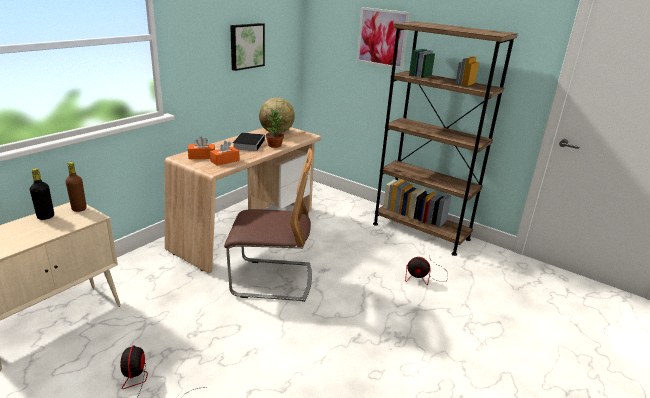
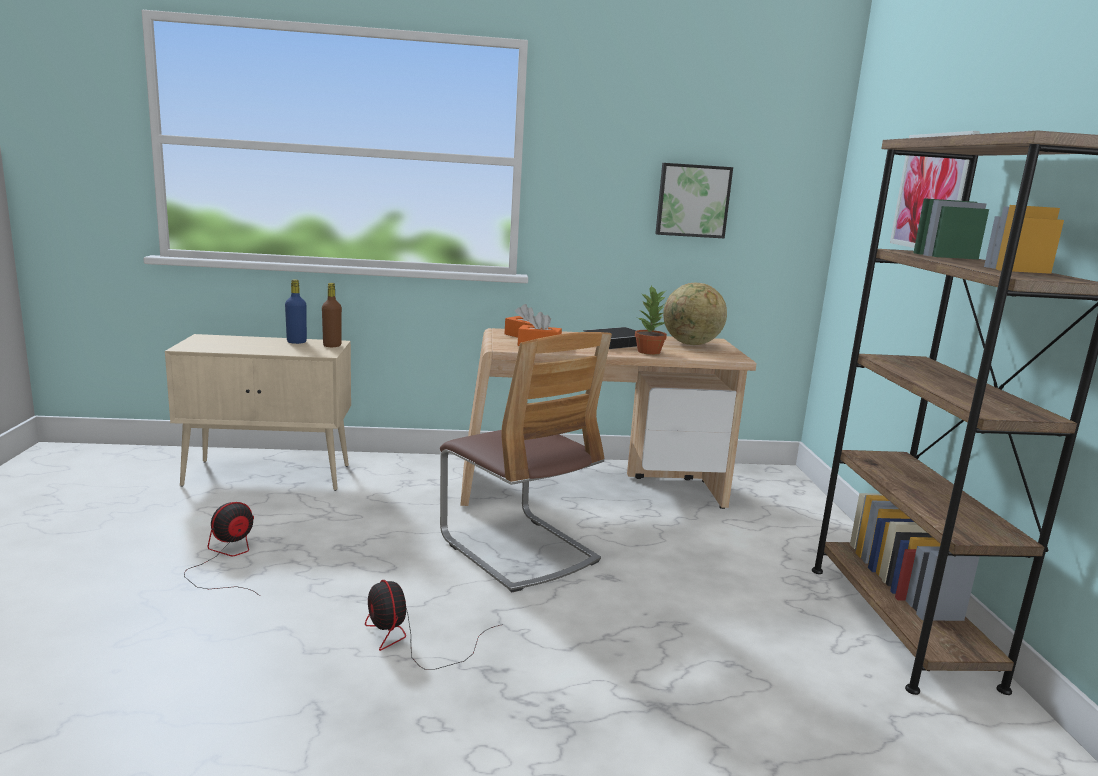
camera: 50 degrees right, 10 degrees down
black bottle [30,168,54,220] -> blue bottle [285,279,307,344]
fan [405,257,448,285] -> fan moved to [365,580,503,670]

